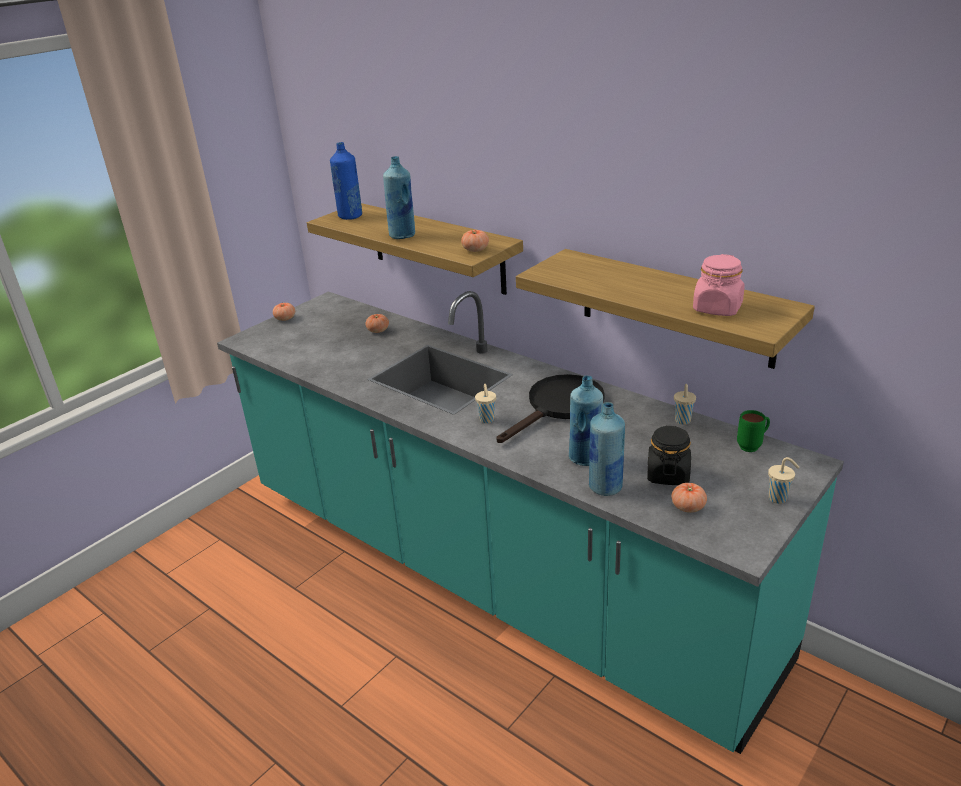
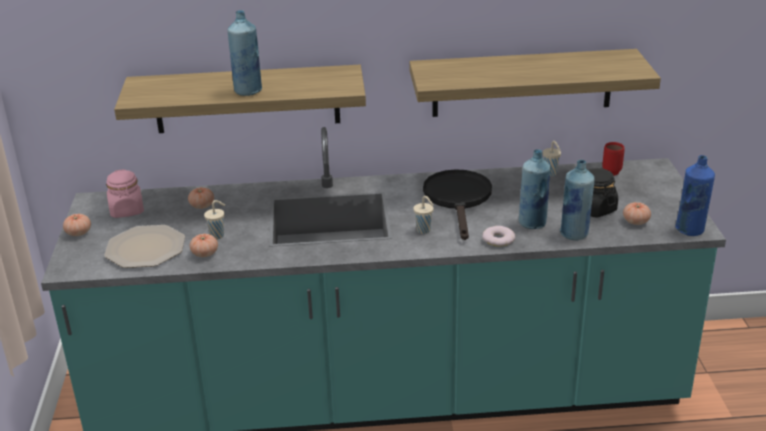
camera: 45 degrees left, 0 degrees up
blue bottle [330,142,362,220] -> blue bottle moved to [676,155,715,236]
tomato [461,230,489,252] -> tomato moved to [190,234,218,257]
pink jar [693,254,745,316] -> pink jar moved to [106,169,144,218]
green mug [737,410,770,452] -> red mug [602,142,625,176]
beige cup [768,457,799,504] -> beige cup moved to [204,200,225,240]
none -> plate [104,225,185,268]
none -> donut [482,226,515,247]

